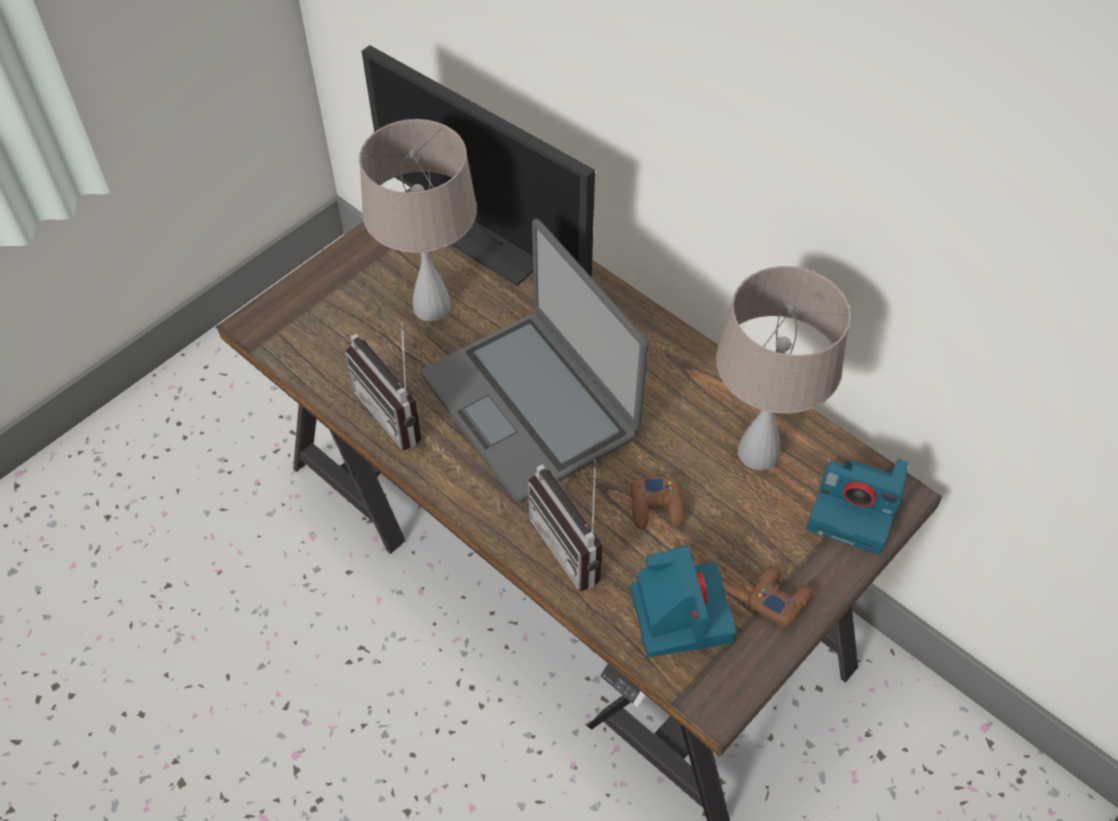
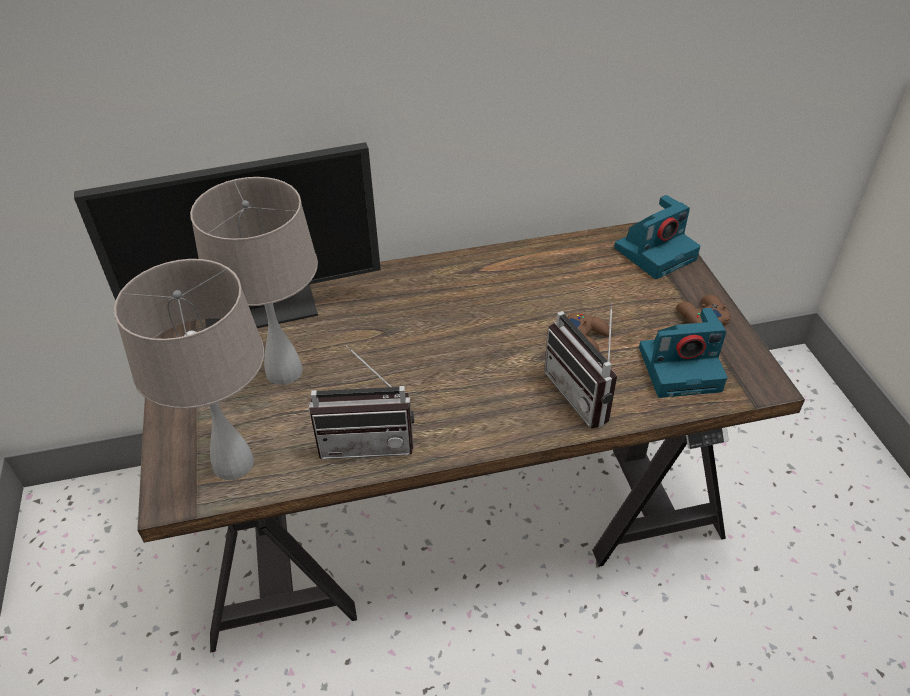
camera: 55 degrees left, 10 degrees down
laptop [421,219,648,503] -> none
radio [528,460,603,591] -> radio turned 60 degrees clockwise [544,302,617,428]
camera [631,546,736,657] -> camera turned 150 degrees clockwise [639,308,727,398]
beige table lamp [716,266,851,470] -> beige table lamp moved to [114,259,264,480]

